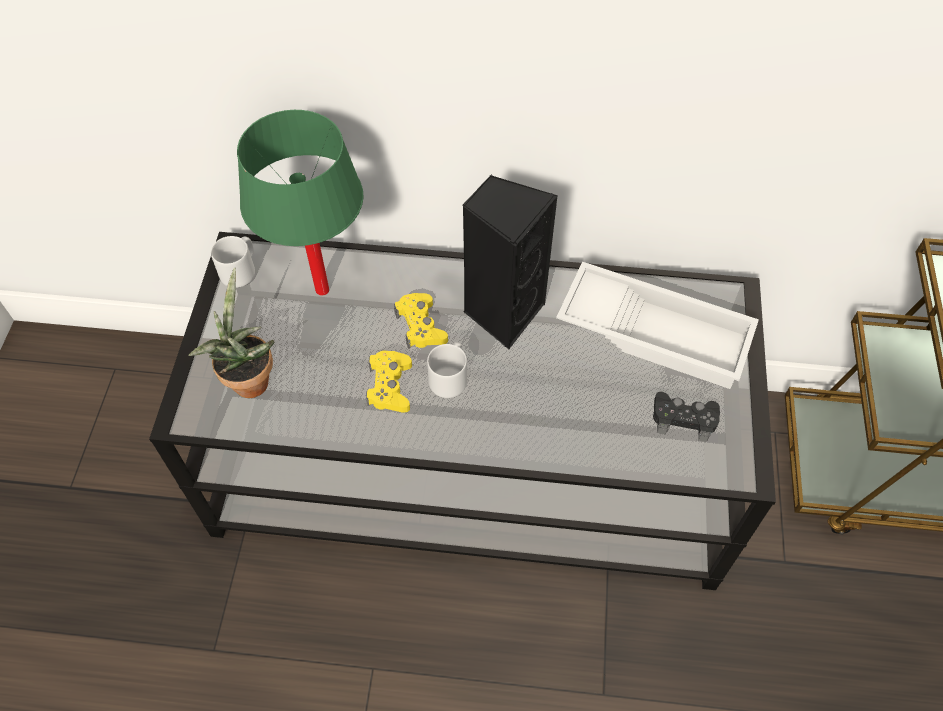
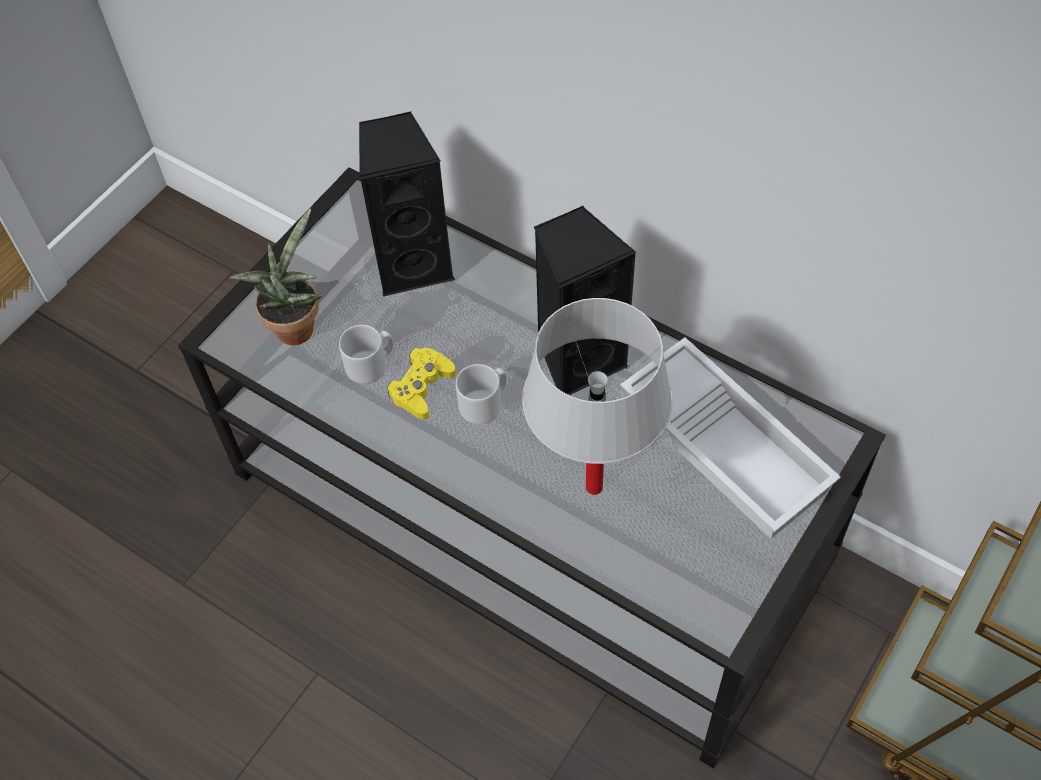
camera: 30 degrees right, 0 degrees up
grey mug [211,236,255,288] -> grey mug moved to [339,325,393,384]
green table lamp [237,110,364,295] -> black speaker [359,111,455,297]
yellow game controller [394,293,448,349] -> none
black game controller [653,392,720,442] -> none
none -> white table lamp [522,298,672,495]

